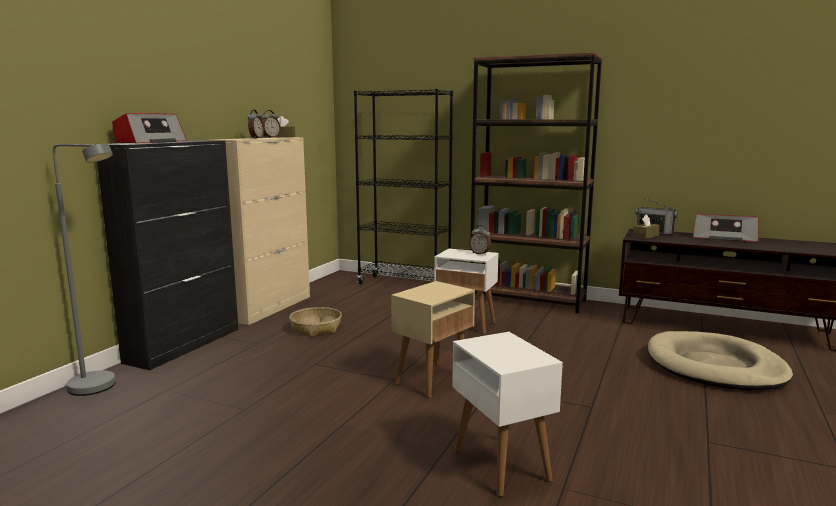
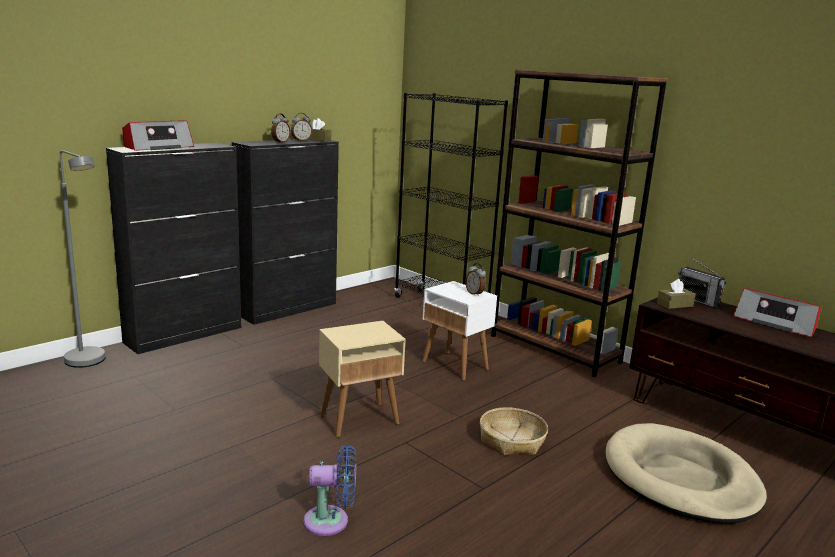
camera: 20 degrees right, 5 degrees up
beige cabinet [211,137,310,325] -> black cabinet [232,139,339,325]
basket [289,307,342,337] -> basket moved to [480,407,548,456]
white side table [452,332,563,497] -> blue fan [303,445,356,536]

